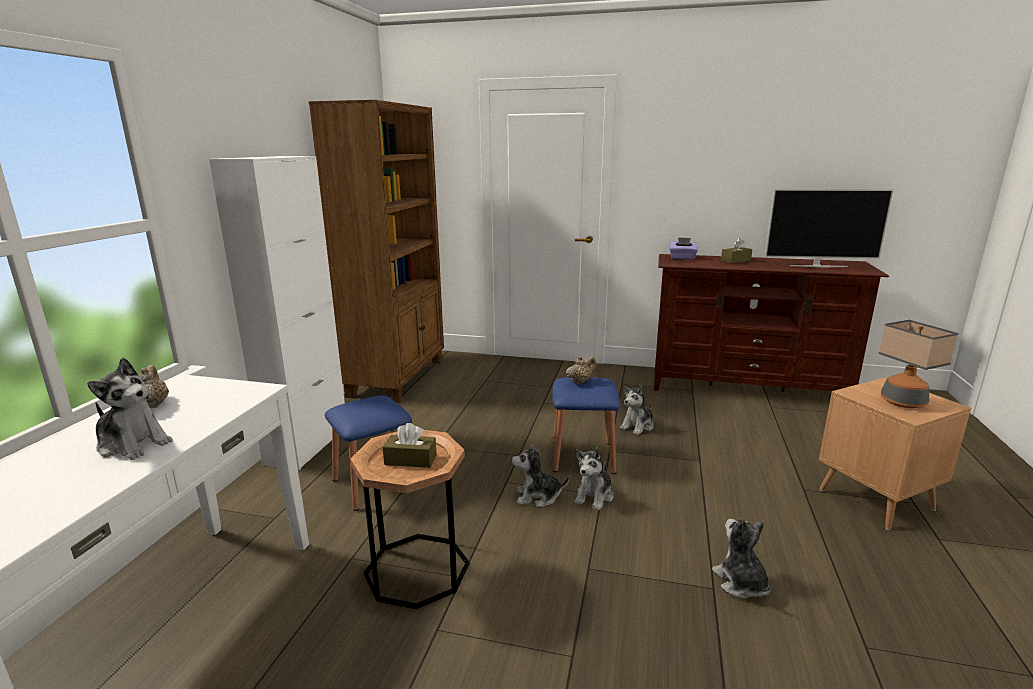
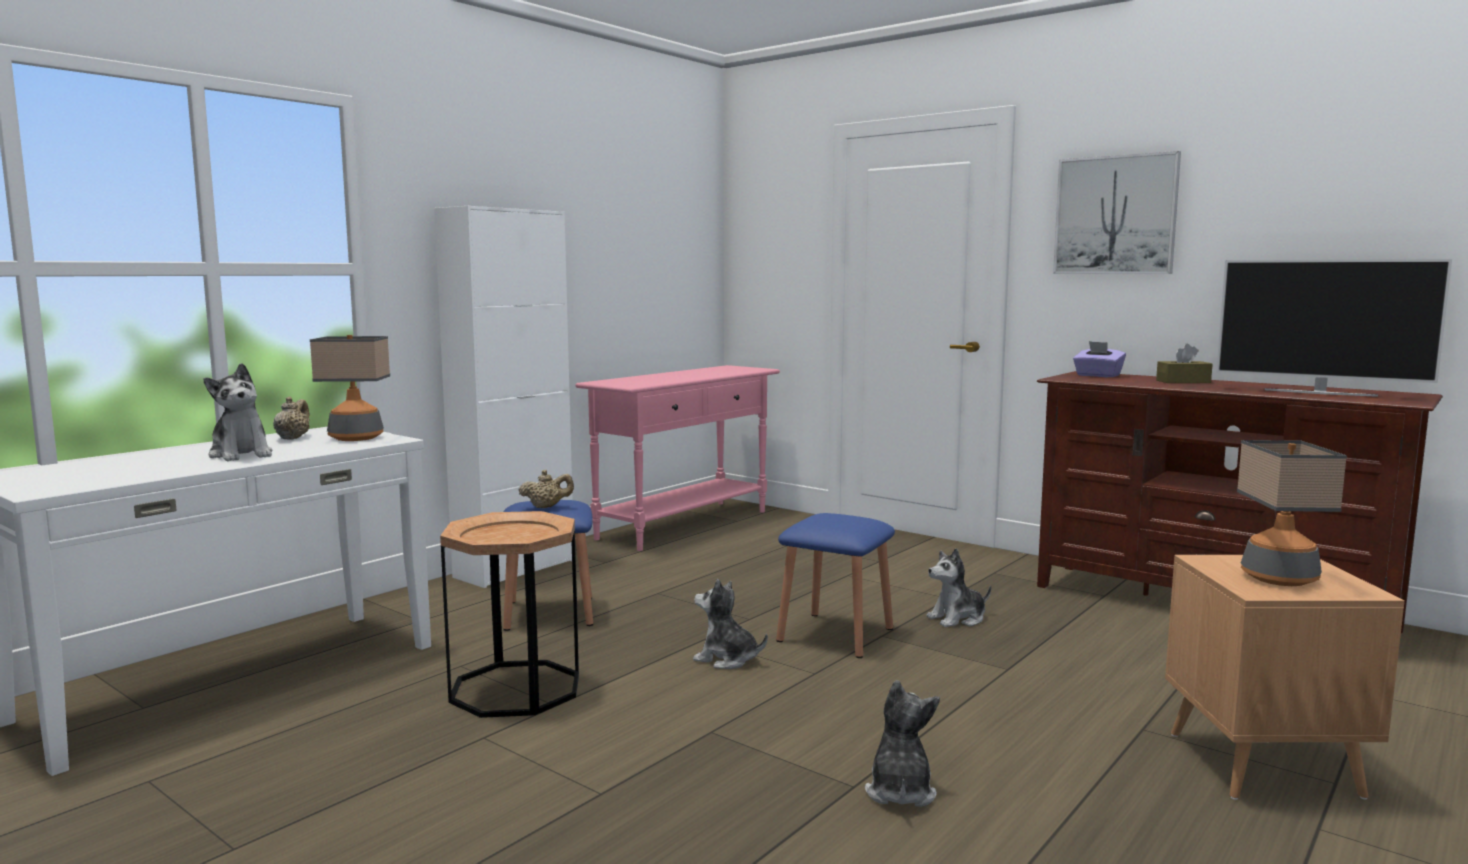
camera: 25 degrees right, 10 degrees down
brown bookcase [309,100,444,403] -> pink console table [576,365,780,551]
brown tissue box [383,423,437,468] -> none
beige teapot [566,356,596,384] -> beige teapot moved to [518,470,574,508]
plush toy [574,448,614,511] -> none
none -> table lamp [310,335,390,441]
none -> picture [1053,151,1181,274]

